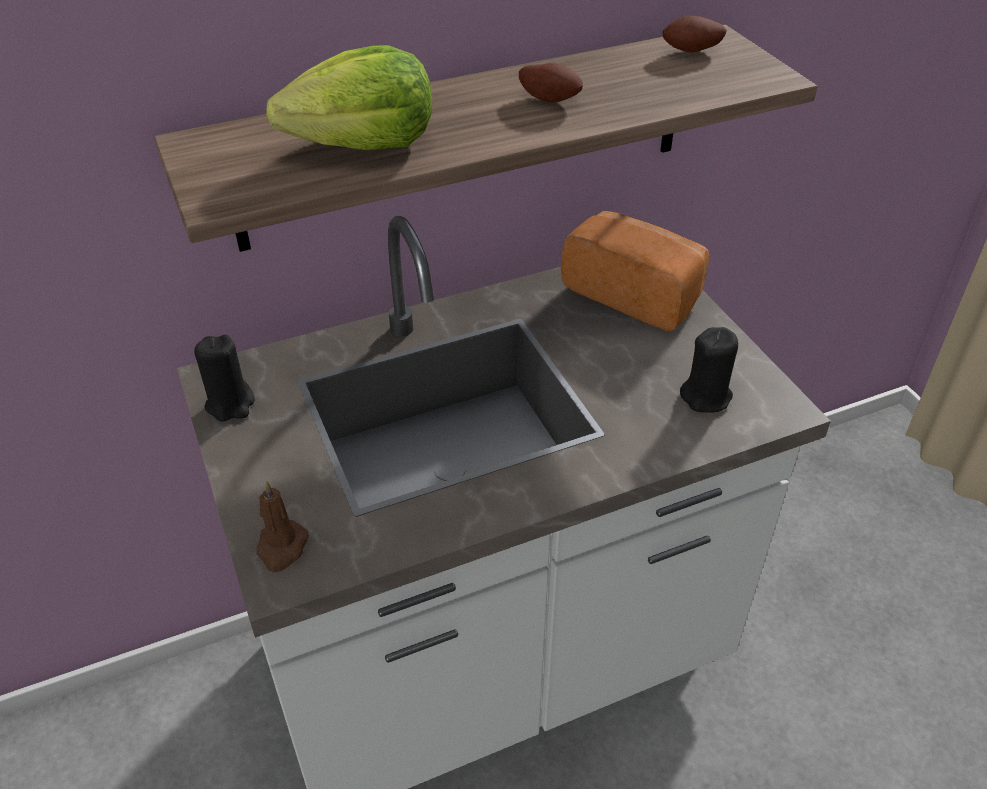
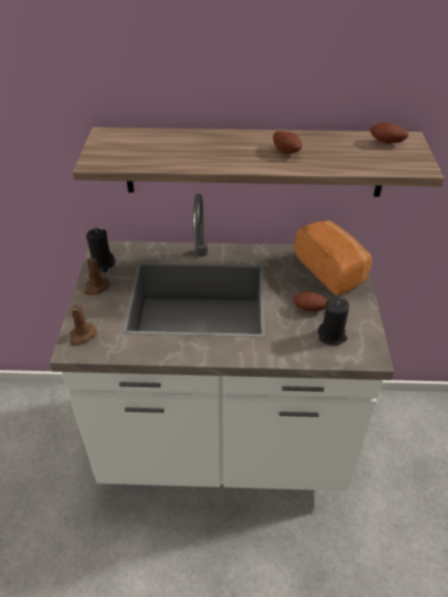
camera: 25 degrees right, 0 degrees up
lettuce [266,45,432,150] -> none
none -> brown candle [84,253,110,295]
none -> potato [293,292,328,312]

